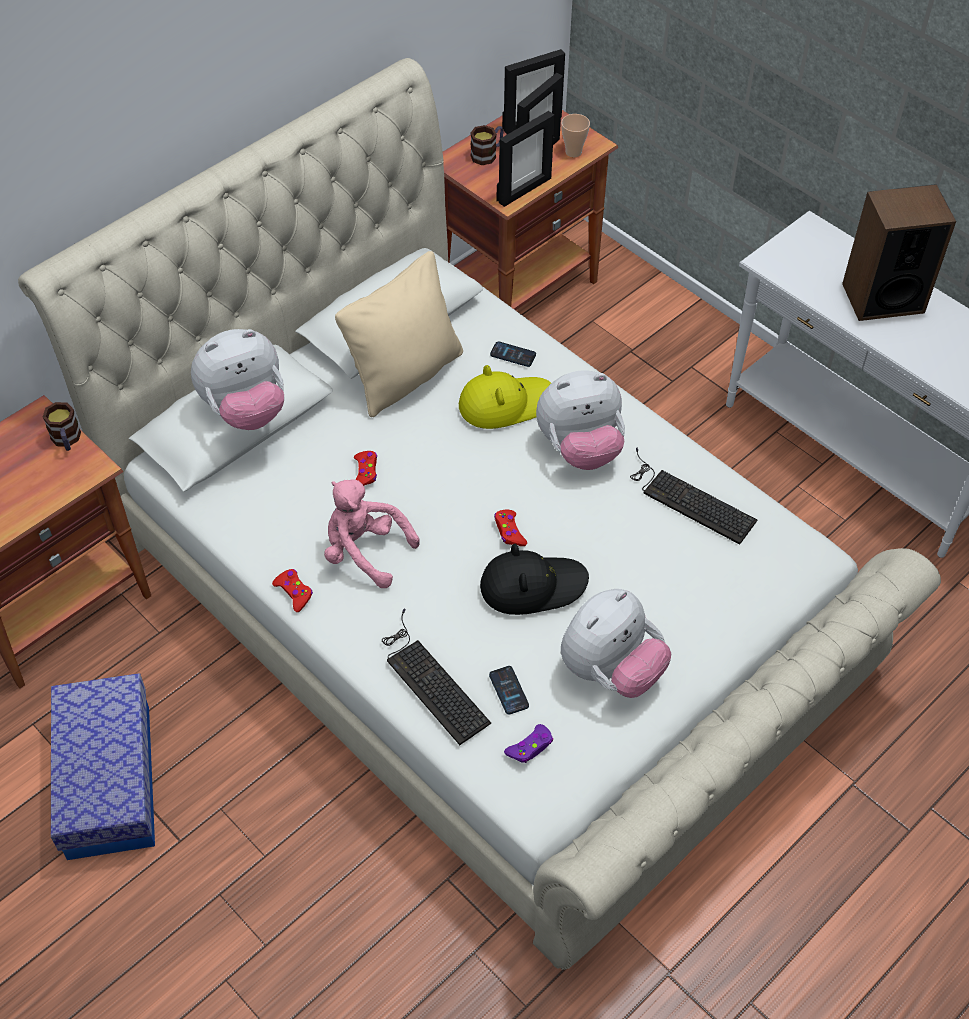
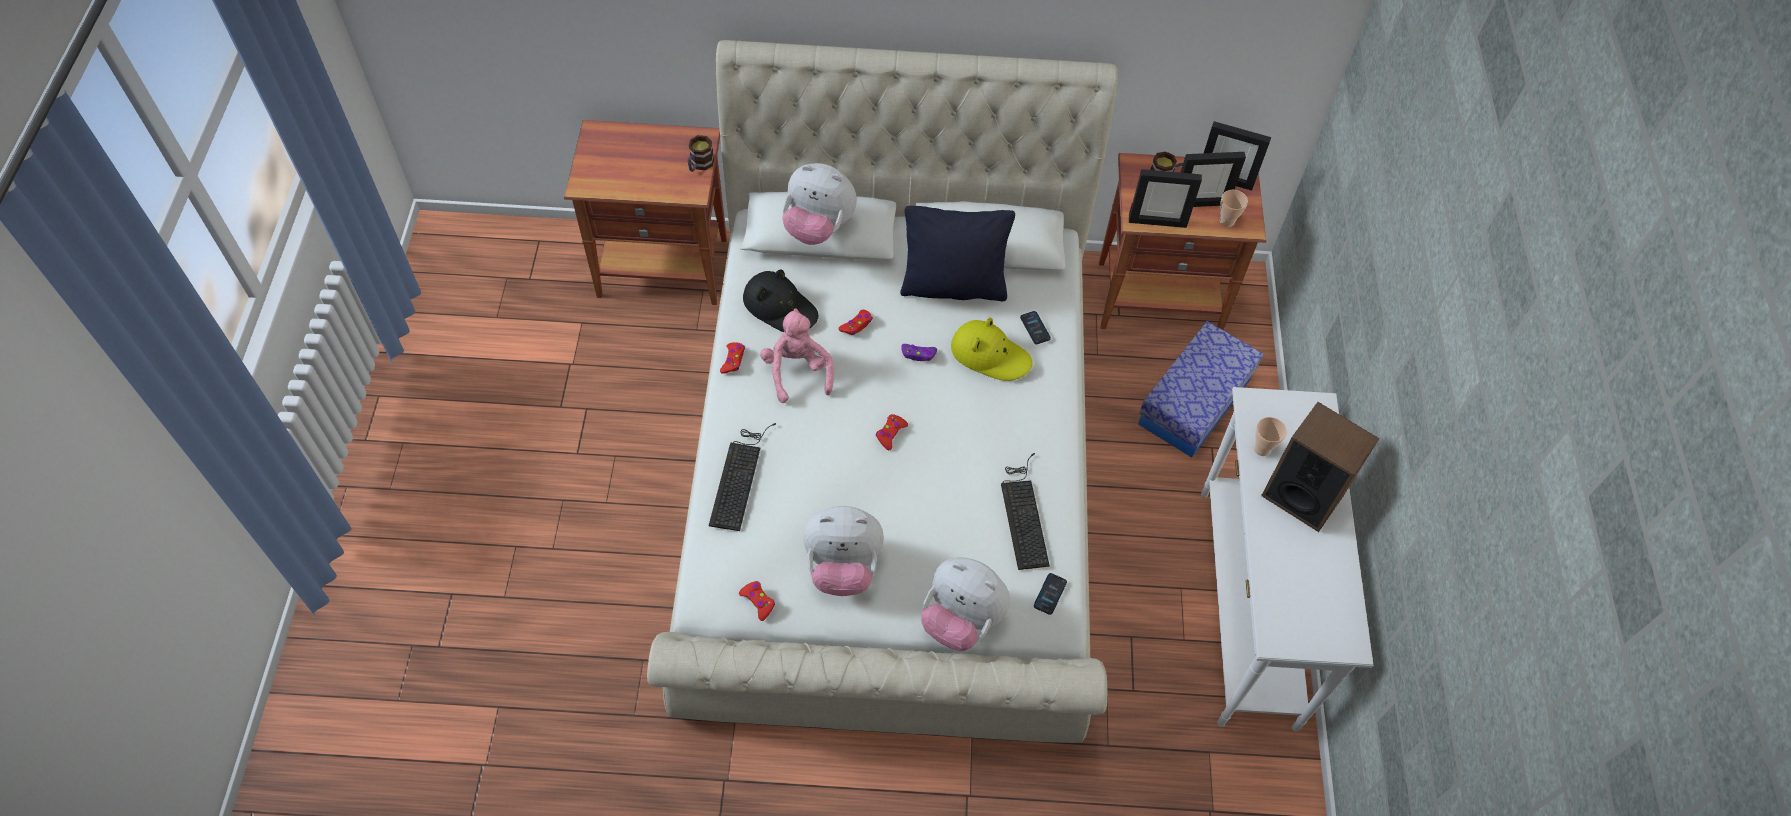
camera: 45 degrees right, 5 degrees up
storage box [51,673,155,860] -> storage box moved to [1138,321,1264,458]
beige pillow [335,251,463,417] -> black pillow [900,206,1015,301]
black hat [480,544,589,615] -> black hat moved to [743,270,819,332]
phone [489,666,529,714] -> phone moved to [1034,573,1067,615]
purple game controller [504,724,553,763] -> purple game controller moved to [901,344,937,361]
plush toy [536,370,625,470] -> plush toy moved to [921,557,1010,651]
none -> red game controller [739,581,775,621]
none -> cup [1254,417,1287,456]

